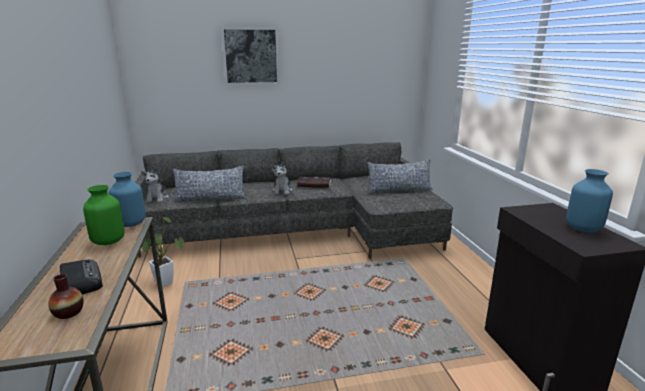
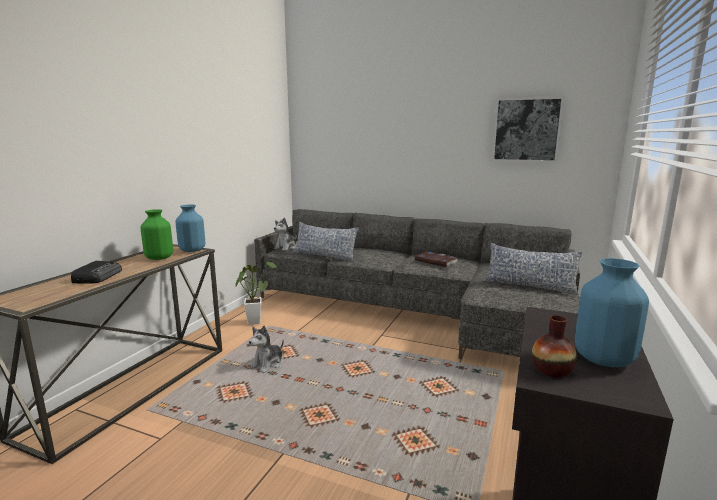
camera: 35 degrees right, 5 degrees down
vase [48,274,83,319] -> vase moved to [532,315,577,378]
picture [221,27,279,85] -> picture moved to [492,96,564,163]
plush toy [271,161,293,195] -> plush toy moved to [249,325,284,373]

